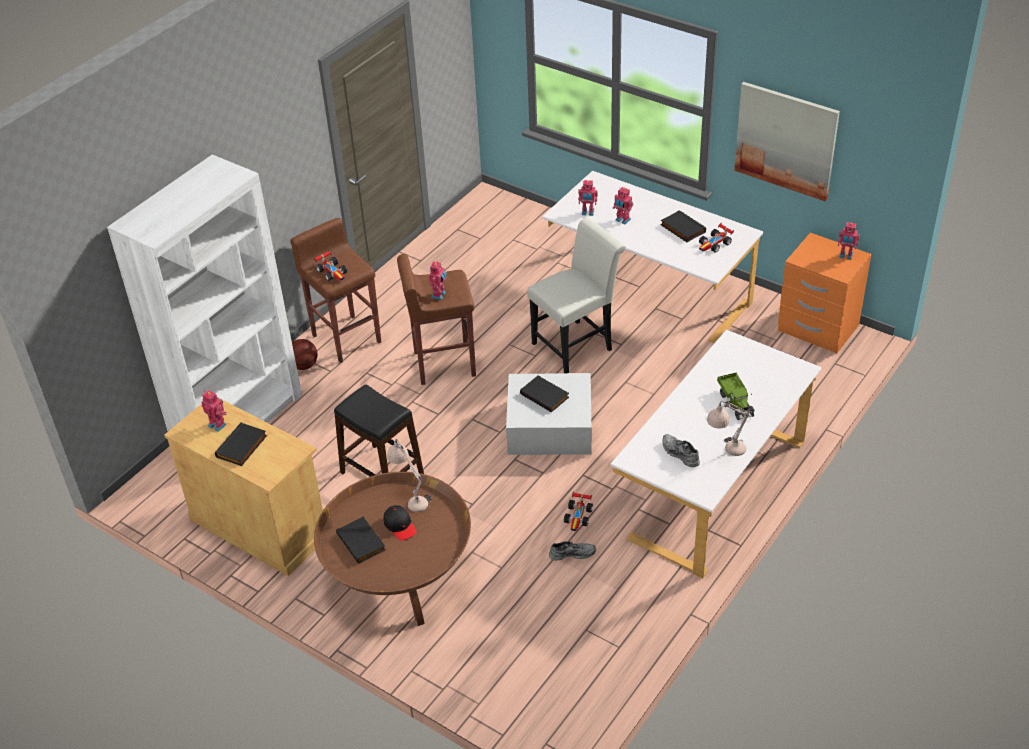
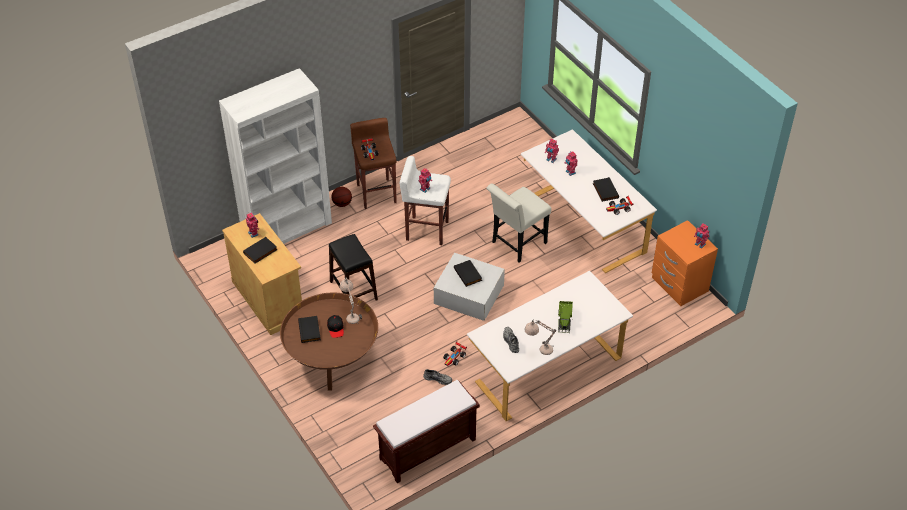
camera: 20 degrees right, 5 degrees up
brown stool [397,254,476,385] -> white stool [400,156,451,245]
white chair [527,218,626,373] -> white chair turned 150 degrees clockwise [486,183,551,263]
picture [734,82,840,201] -> none
none -> brown bench [373,380,480,483]

